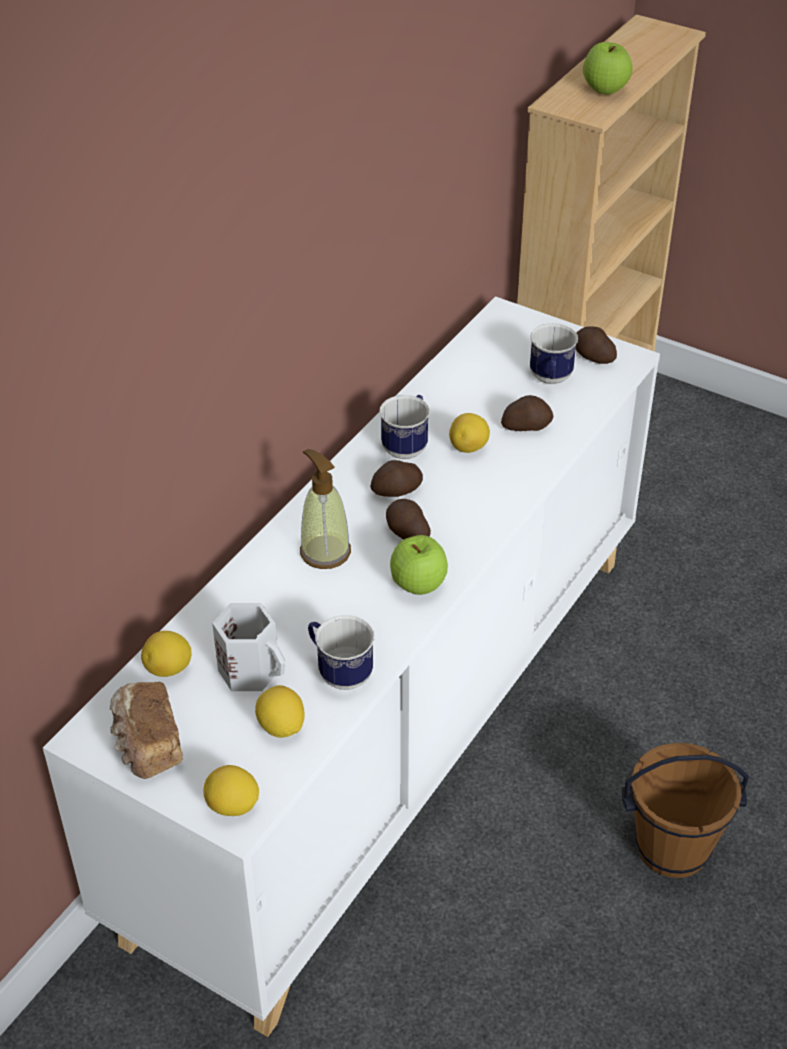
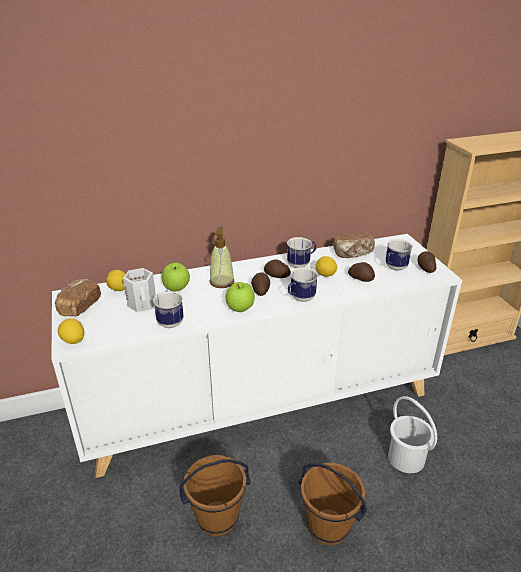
camera: 40 degrees right, 10 degrees down
lemon [255,685,305,738] -> none
apple [583,42,633,95] -> apple moved to [162,263,190,291]
none -> brown bucket [179,455,251,536]
none -> mug [288,267,318,302]
none -> bread [333,233,375,258]
none -> white bucket [388,396,437,473]

